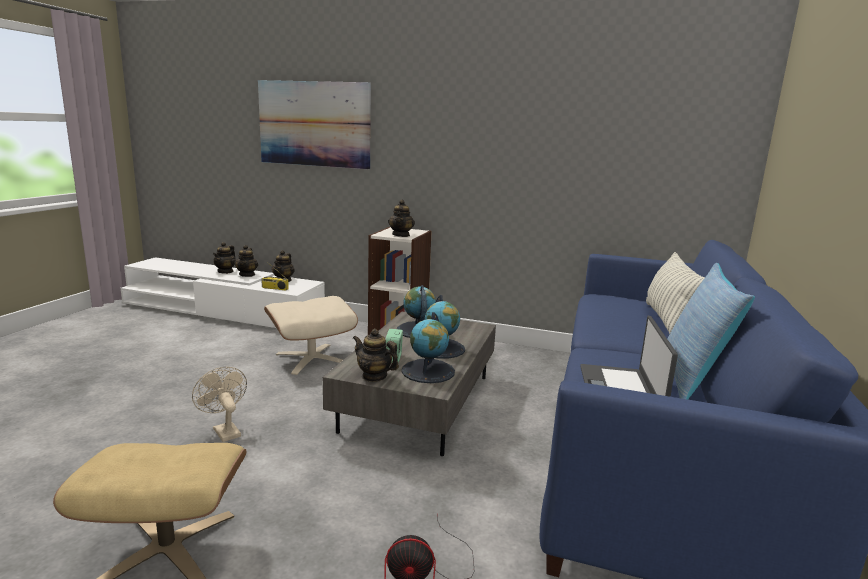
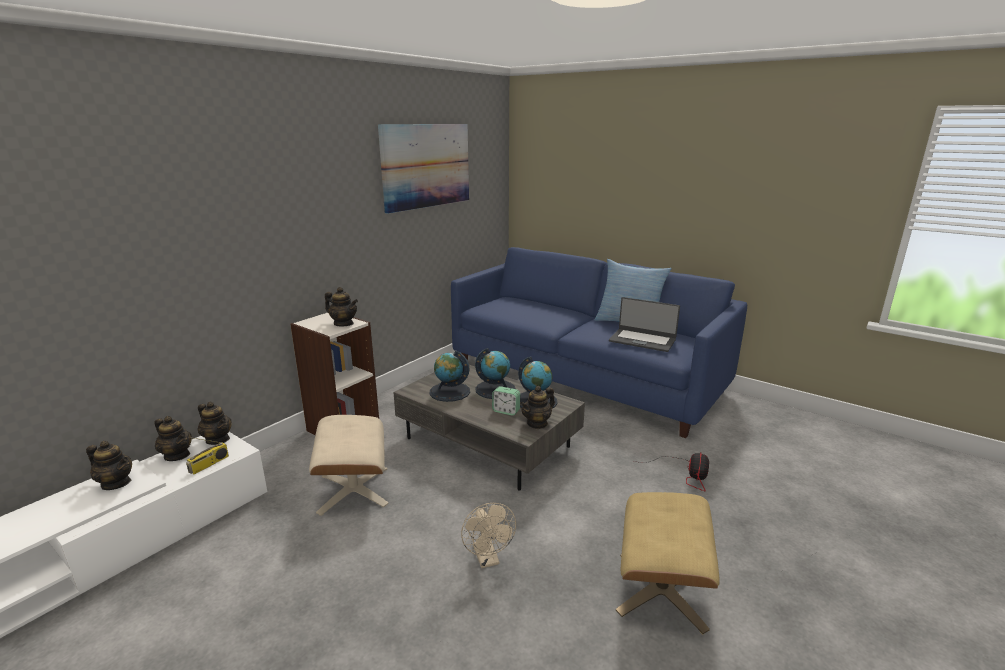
camera: 70 degrees left, 5 degrees up
beige fan [192,367,247,442] -> beige fan turned 90 degrees counterclockwise [461,503,516,568]
teapot [213,242,236,274] -> teapot moved to [198,402,232,445]
picture [258,80,371,169] -> picture moved to [378,124,469,214]
pillow [646,252,705,334] -> none

